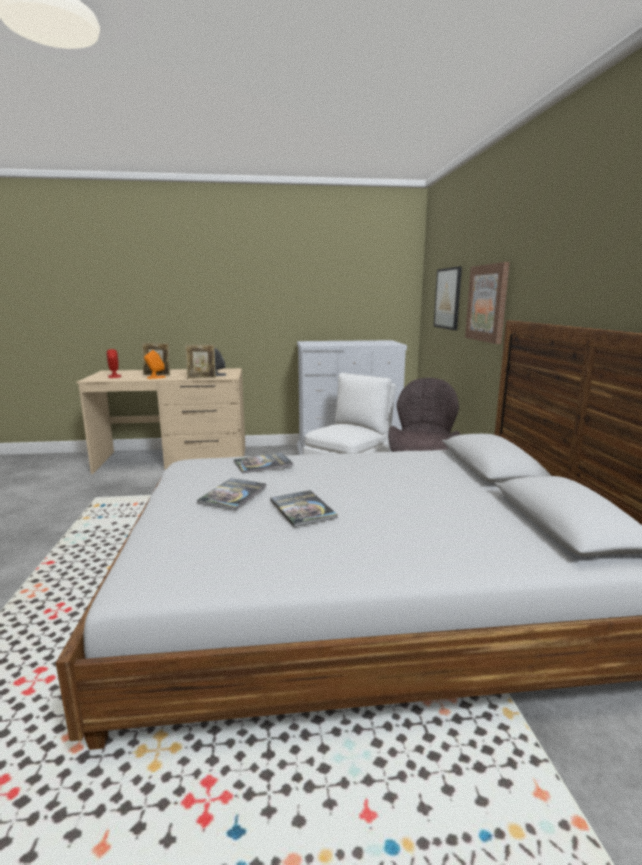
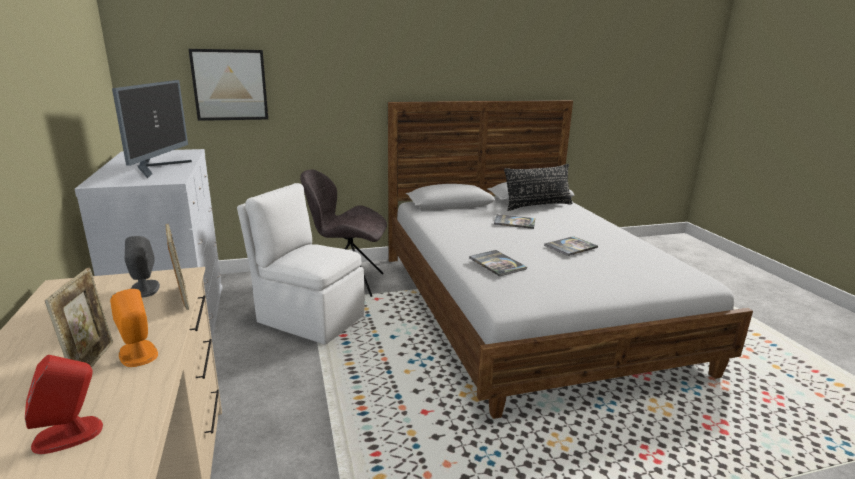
camera: 100 degrees left, 5 degrees up
book [197,478,267,510] -> book moved to [494,214,535,229]
picture [465,262,510,344] -> none
none -> monitor [112,80,192,179]
none -> black pillow [504,164,573,211]

